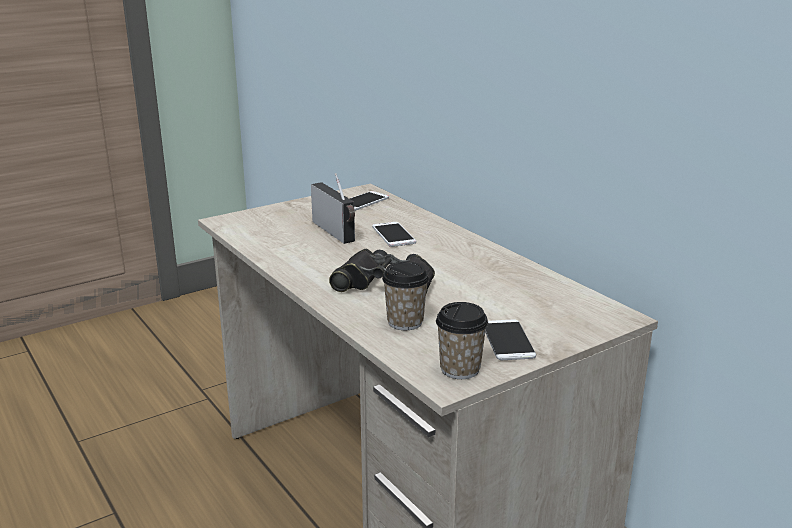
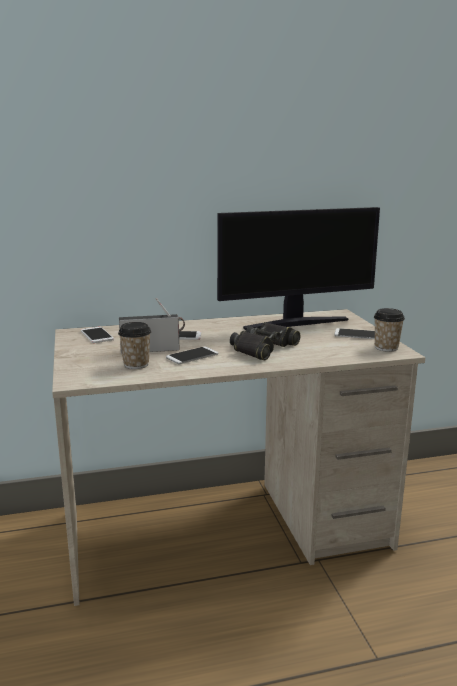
camera: 70 degrees left, 5 degrees down
cup [382,261,429,330] -> cup moved to [118,322,151,369]
none -> phone [166,347,218,364]
none -> monitor [217,207,380,330]

